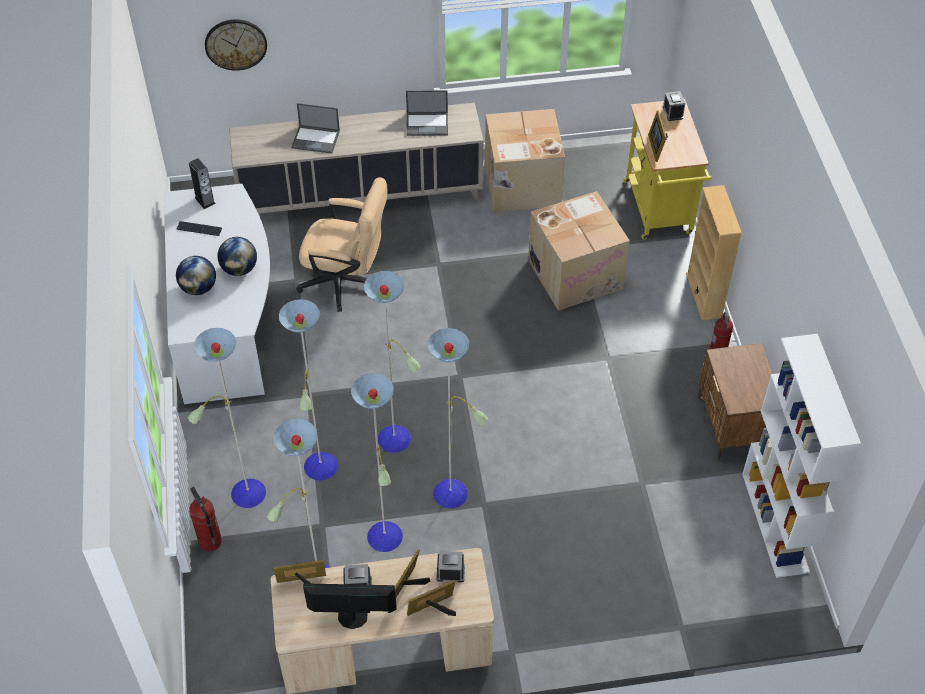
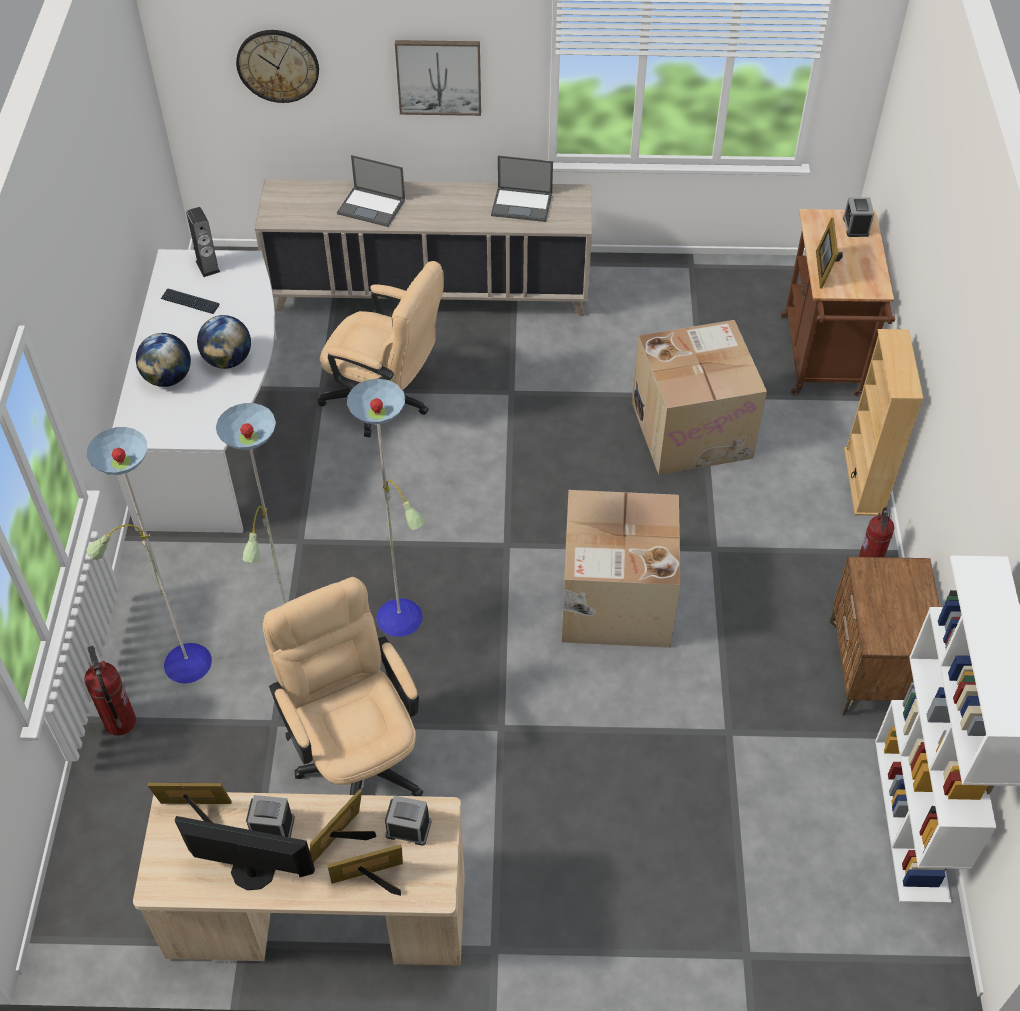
camera: 10 degrees right, 0 degrees up
floor lamp [267,328,488,568] -> beige office chair [263,577,423,796]
cardboard box [485,109,565,212] -> cardboard box moved to [562,490,681,648]
yellow cart [624,99,712,239] -> brown cart [781,209,895,397]
none -> picture [395,40,481,116]

